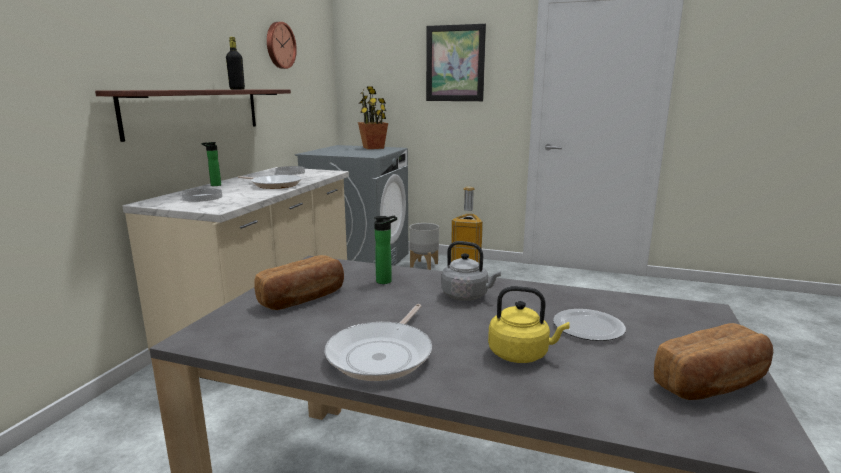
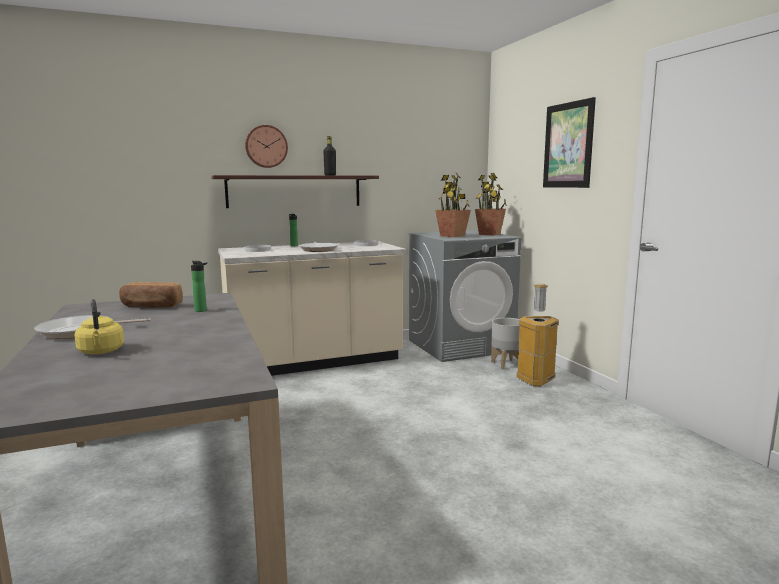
camera: 50 degrees right, 5 degrees down
wall clock [267,22,297,69] -> wall clock moved to [245,125,288,168]
grey kettle [441,241,501,301] -> none
plate [553,309,626,341] -> none
bread [654,323,773,400] -> none
none -> potted plant [435,173,471,237]

